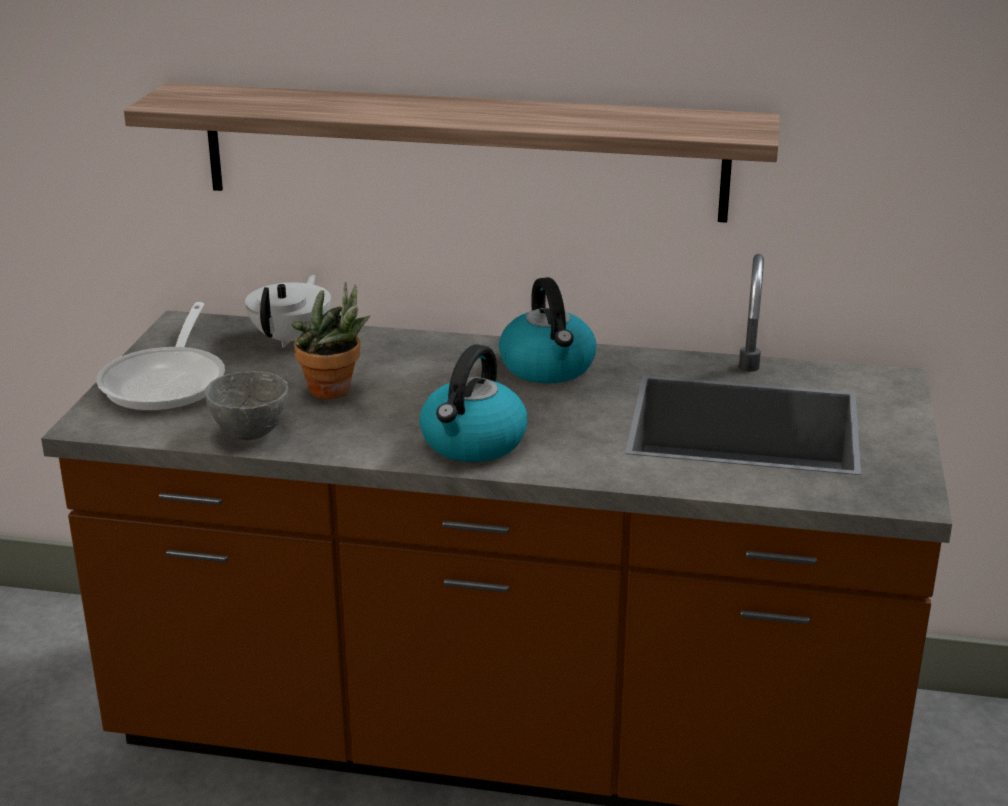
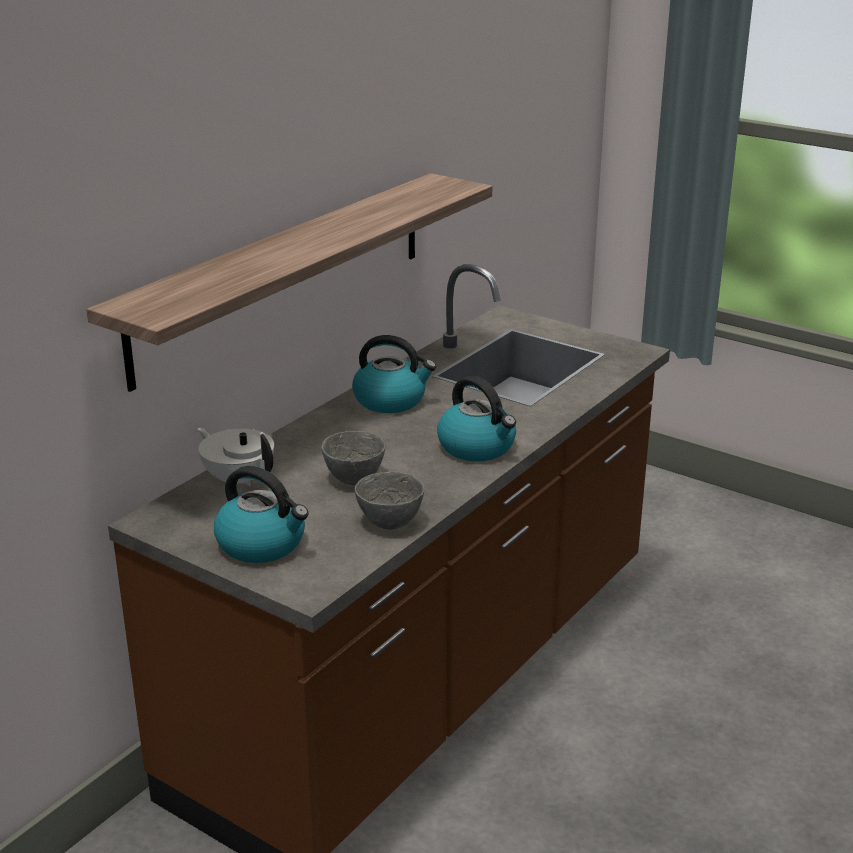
camera: 65 degrees left, 0 degrees up
frying pan [96,302,225,411] -> kettle [214,466,309,563]
potted plant [291,282,370,399] -> grey bowl [321,431,385,485]

